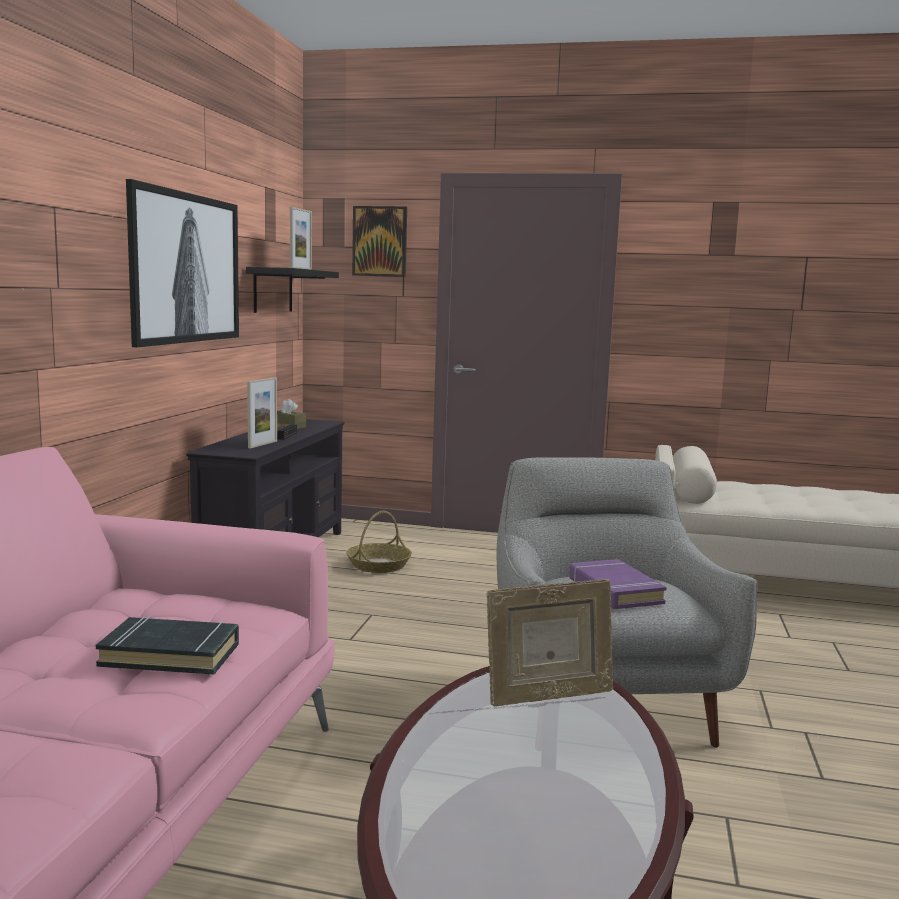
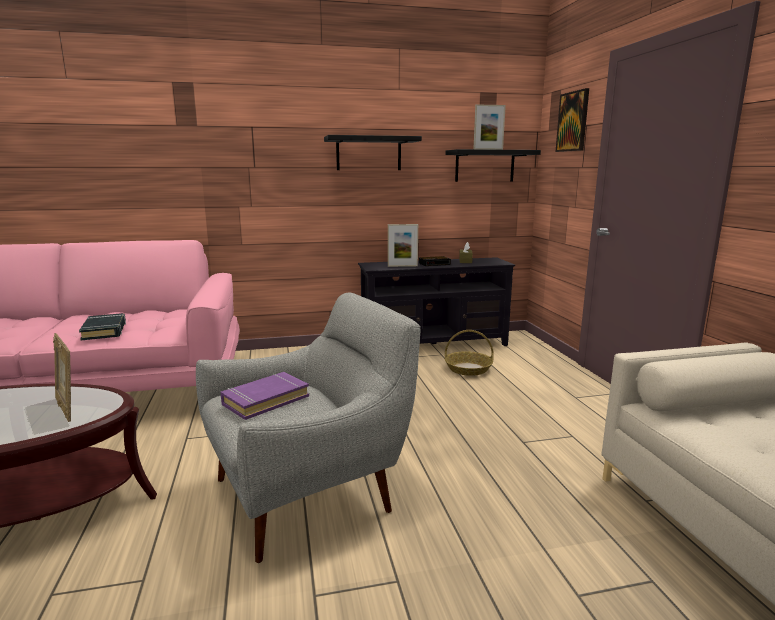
camera: 65 degrees right, 5 degrees up
picture [126,179,239,347] -> black shelf [324,135,422,170]

